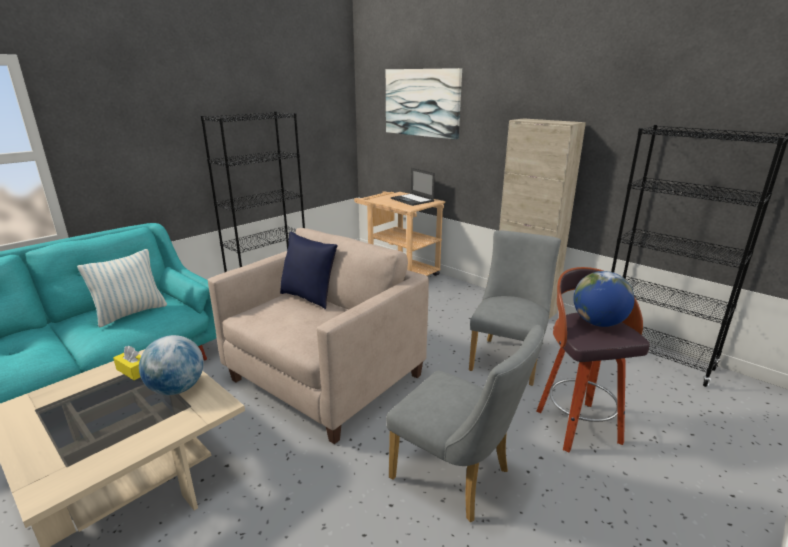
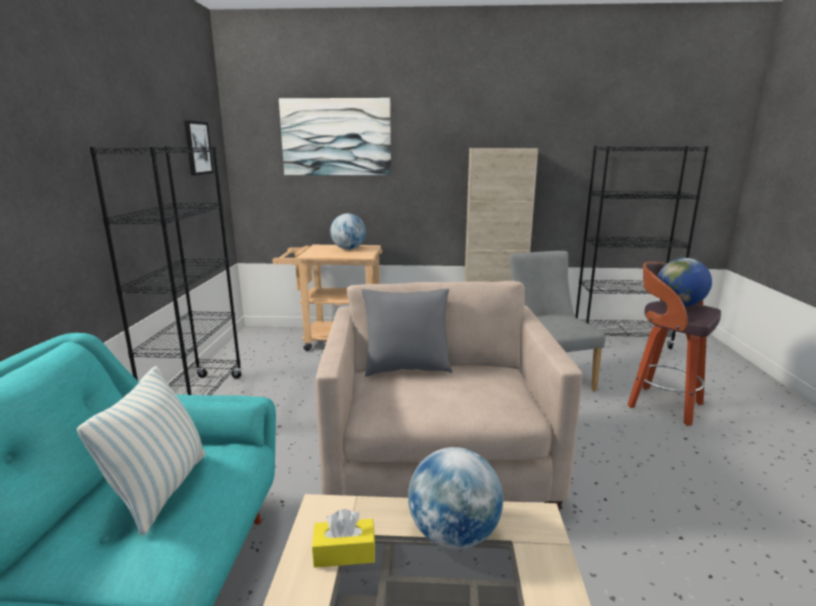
camera: 40 degrees left, 5 degrees down
blue pillow [280,232,338,309] -> grey pillow [361,288,452,376]
grey chair [386,325,544,522] -> none
laptop [391,168,435,206] -> globe [330,213,366,250]
none -> picture [184,120,214,176]

